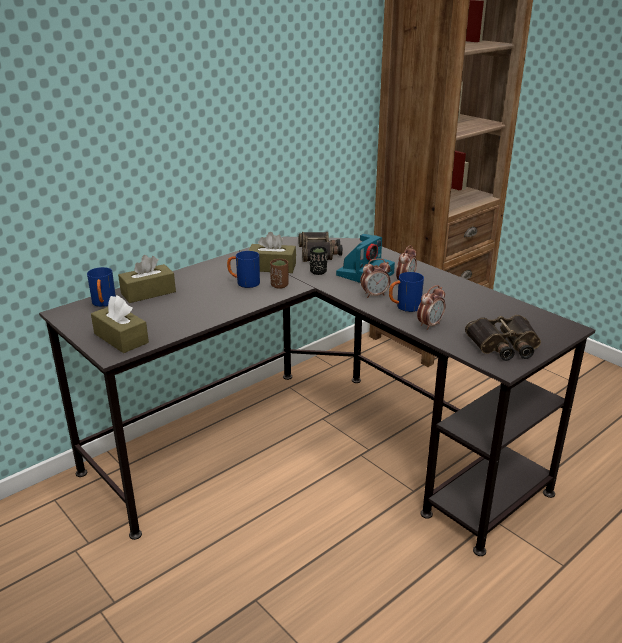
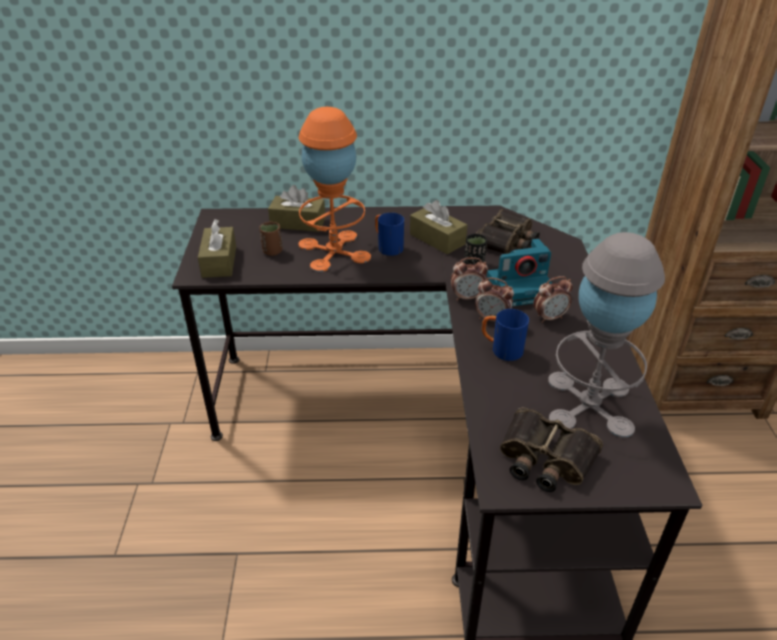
camera: 40 degrees right, 10 degrees up
blue mug [87,267,116,307] -> none
brown cup [270,259,289,289] -> brown cup moved to [259,222,283,256]
alarm clock [417,285,445,330] -> alarm clock moved to [451,257,488,301]
none -> orange table lamp [299,107,371,272]
none -> grey table lamp [548,232,665,438]

